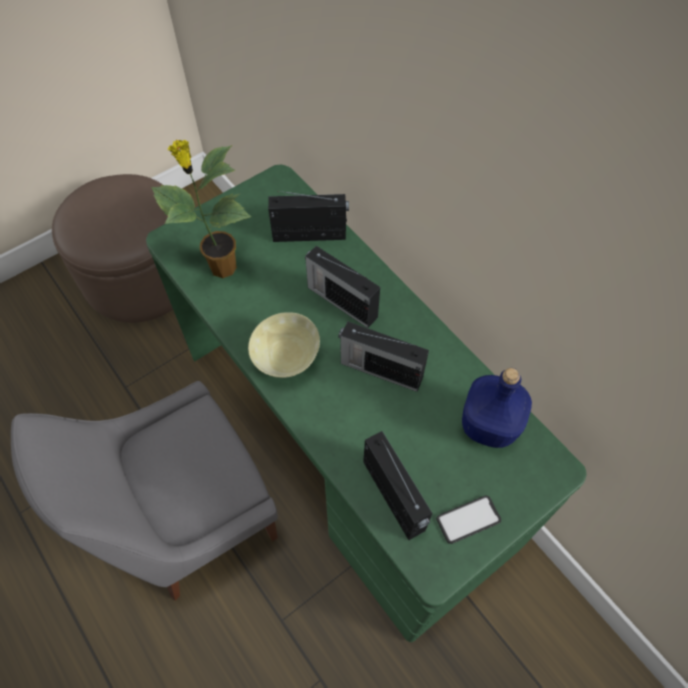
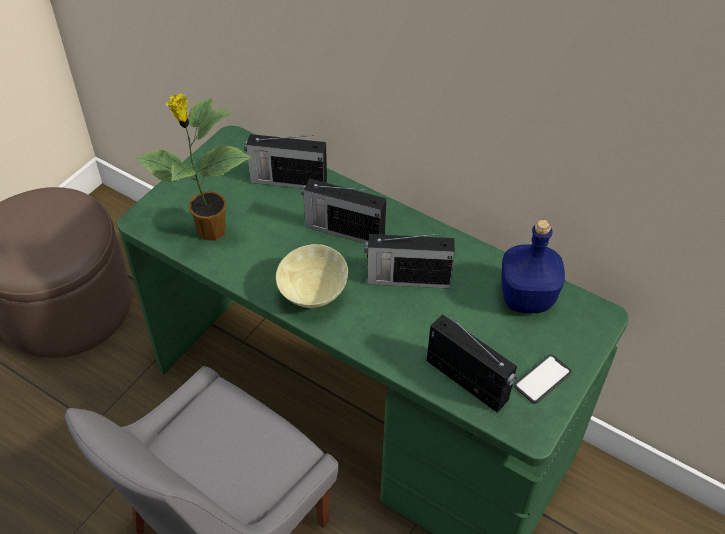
camera: 20 degrees left, 10 degrees down
radio [268,191,349,242] -> radio turned 150 degrees counterclockwise [244,134,327,189]

